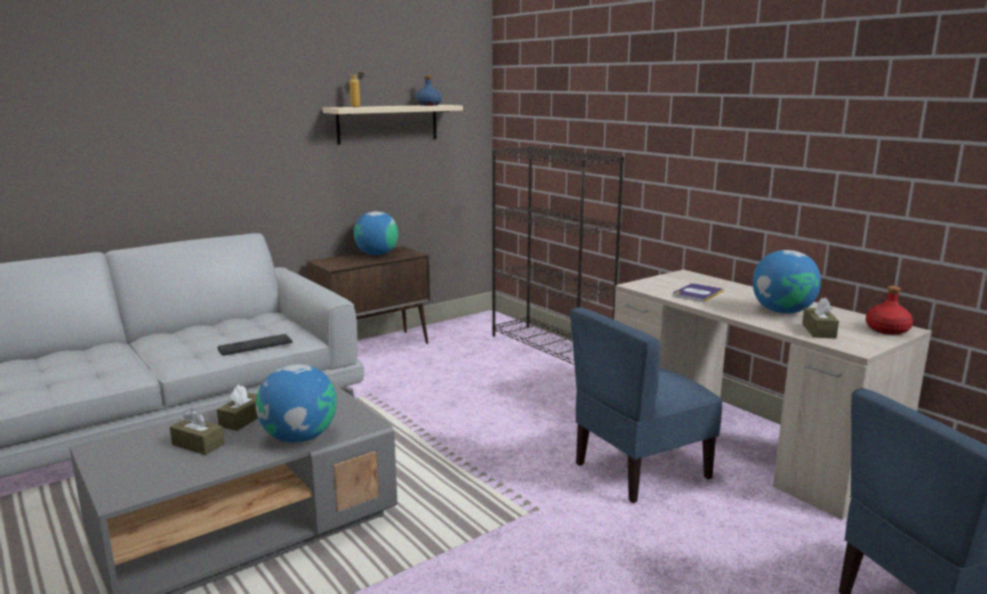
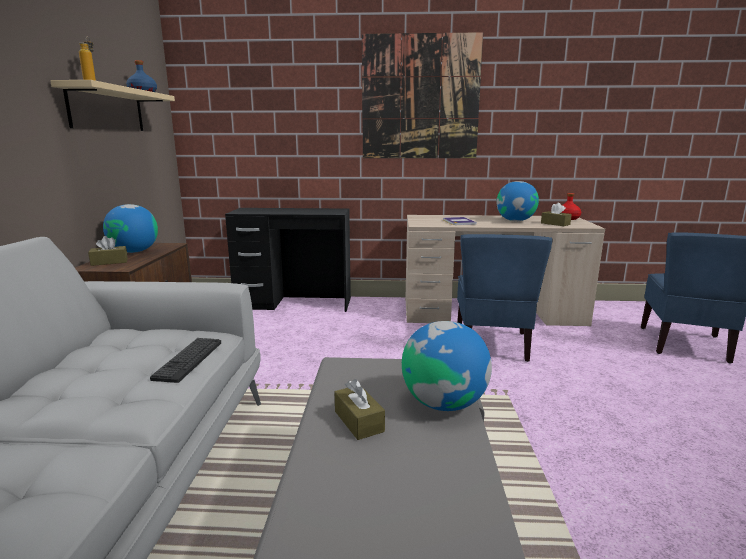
camera: 50 degrees left, 0 degrees up
brown tissue box [170,409,225,455] -> brown tissue box moved to [88,236,128,266]
black bookcase [492,146,624,365] -> black desk [225,208,351,312]
none -> picture [362,32,483,158]

